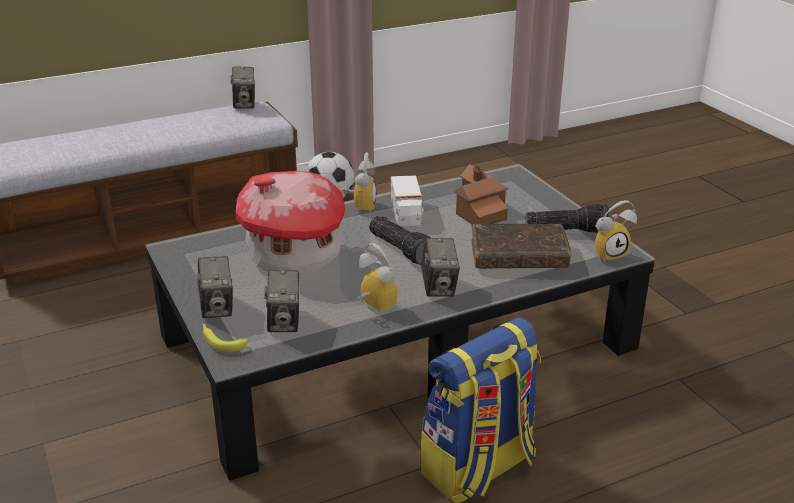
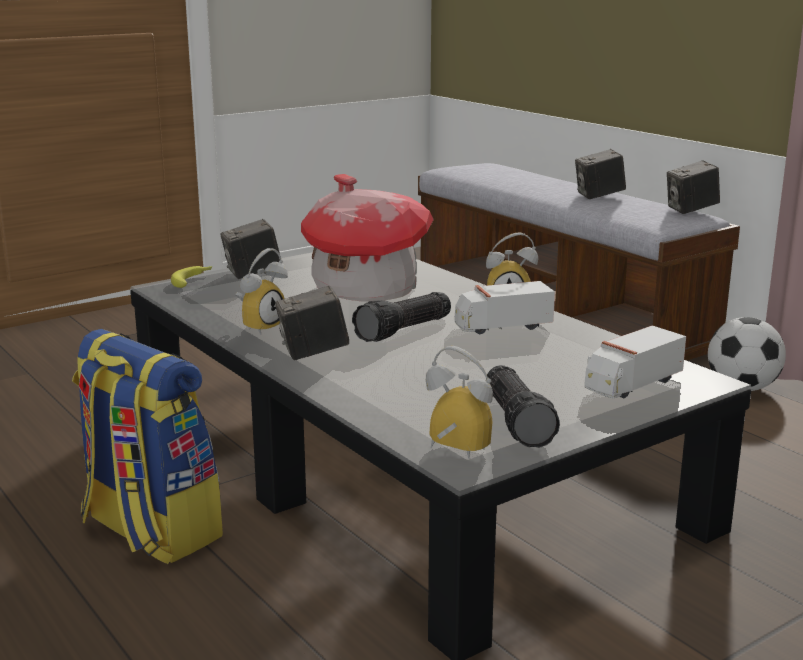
camera: 80 degrees right, 10 degrees down
camera [264,270,299,332] -> camera moved to [575,149,626,199]
toy house [454,164,508,224] -> none
brown book [471,224,571,269] -> none
alarm clock [594,200,637,263] -> alarm clock turned 150 degrees clockwise [426,346,493,459]
none -> toy truck [584,325,686,399]

